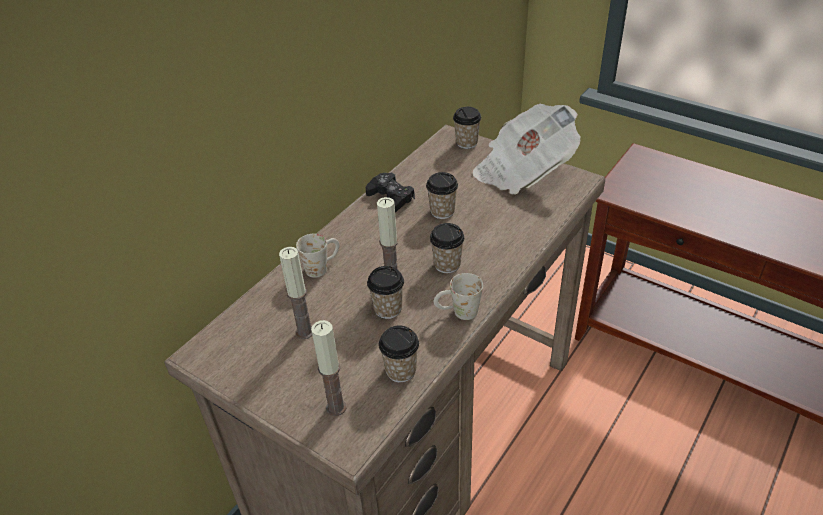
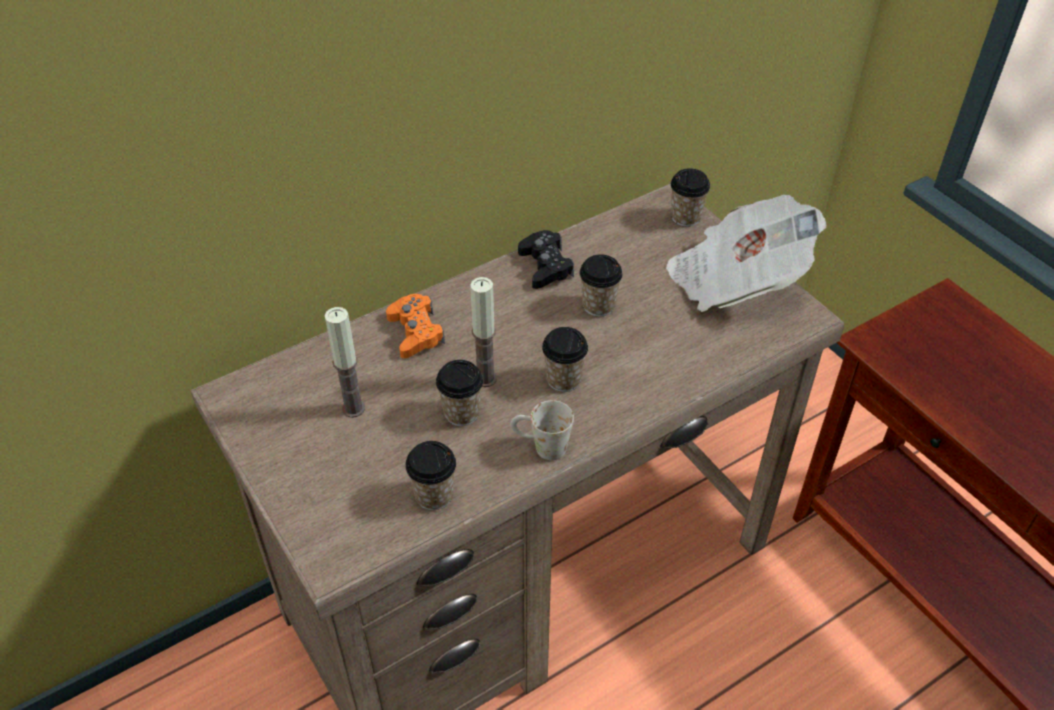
camera: 20 degrees right, 5 degrees up
white mug [296,234,340,278] -> orange game controller [386,294,445,358]
candle [311,320,346,416] -> none

